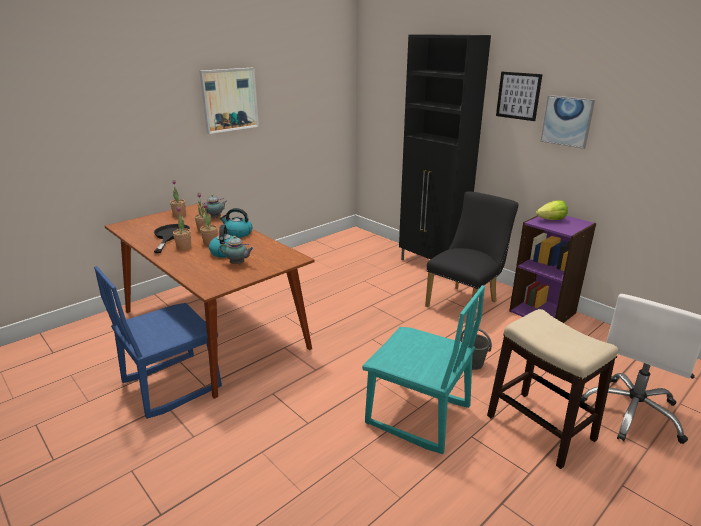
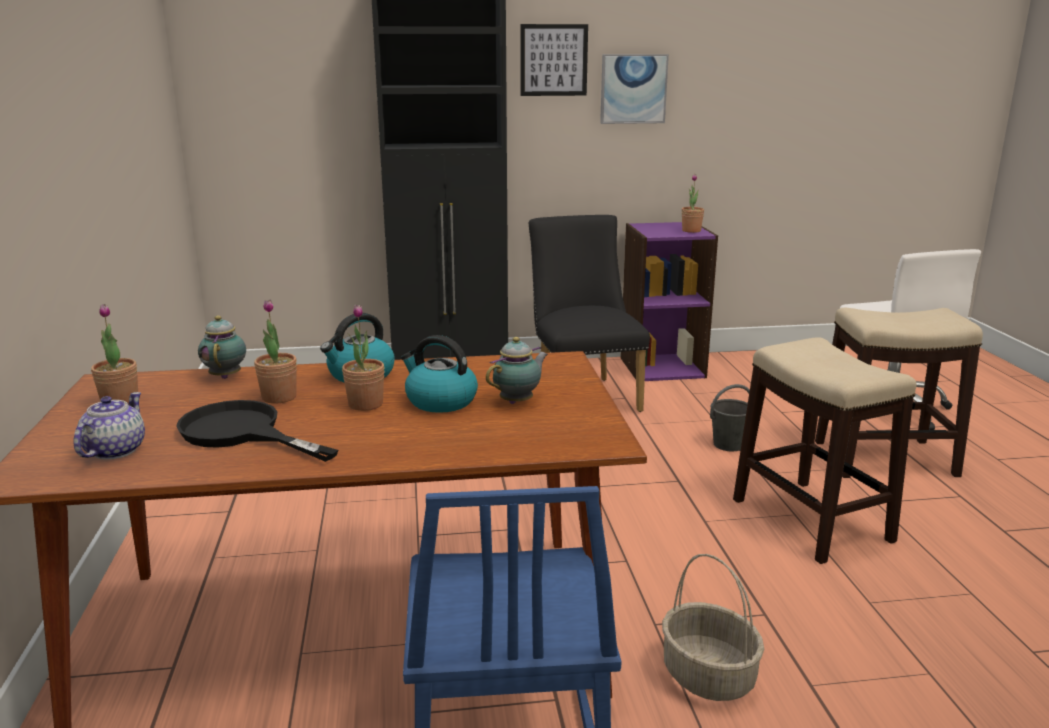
camera: 55 degrees left, 5 degrees down
potted plant [173,207,191,250] -> potted plant moved to [682,174,704,233]
picture [199,68,259,134] -> none
turquoise chair [362,285,485,454] -> stool [733,337,917,564]
lettuce [536,200,568,220] -> none
none -> teapot [74,392,145,460]
none -> basket [662,554,764,701]

